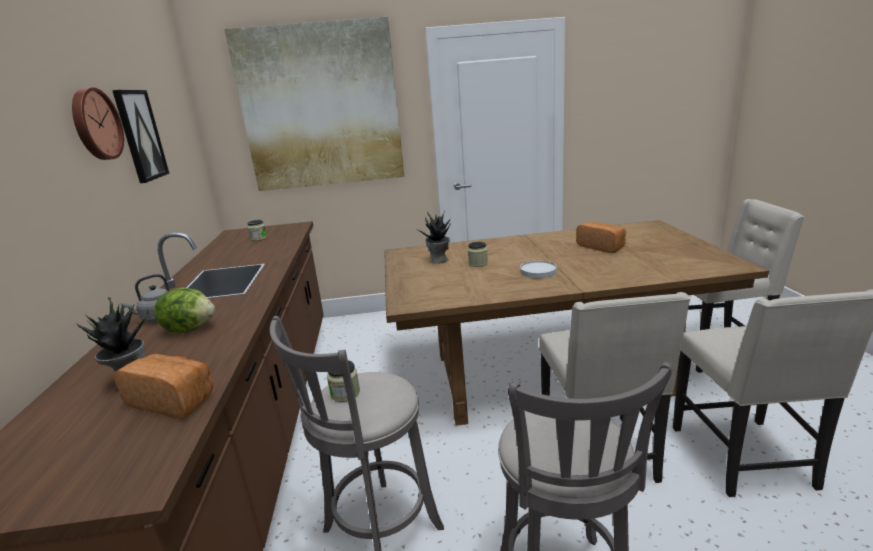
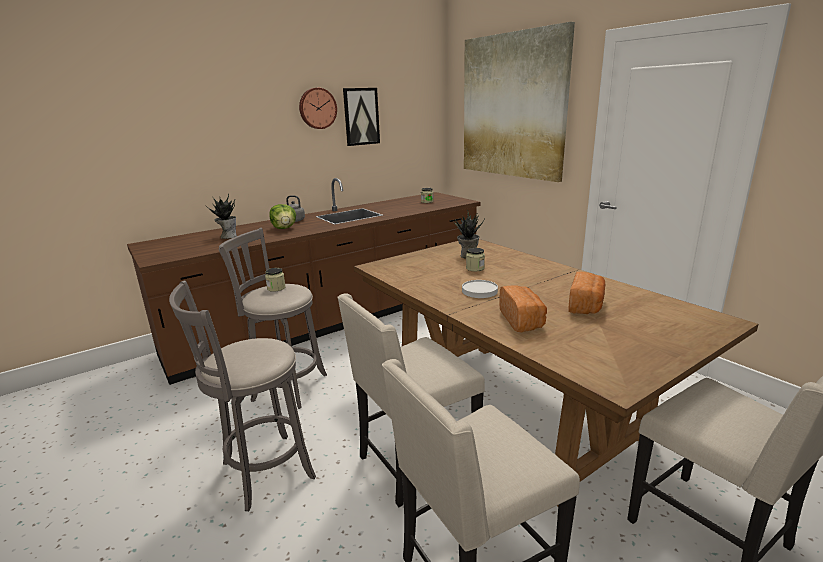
camera: 60 degrees right, 0 degrees up
bread [113,354,213,419] -> bread moved to [499,285,547,333]

